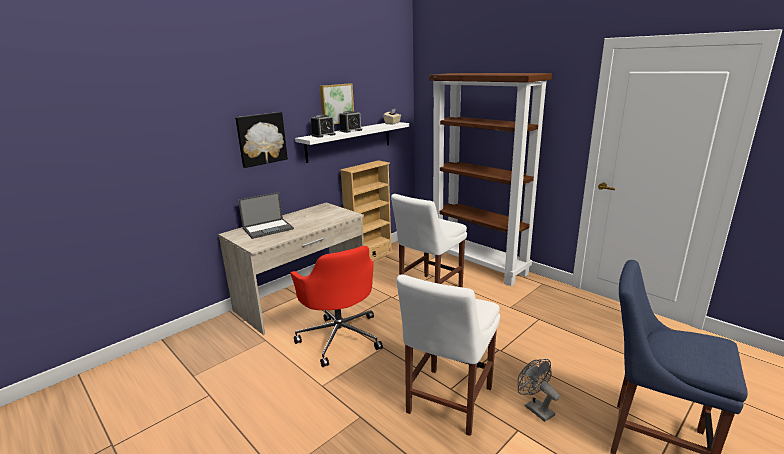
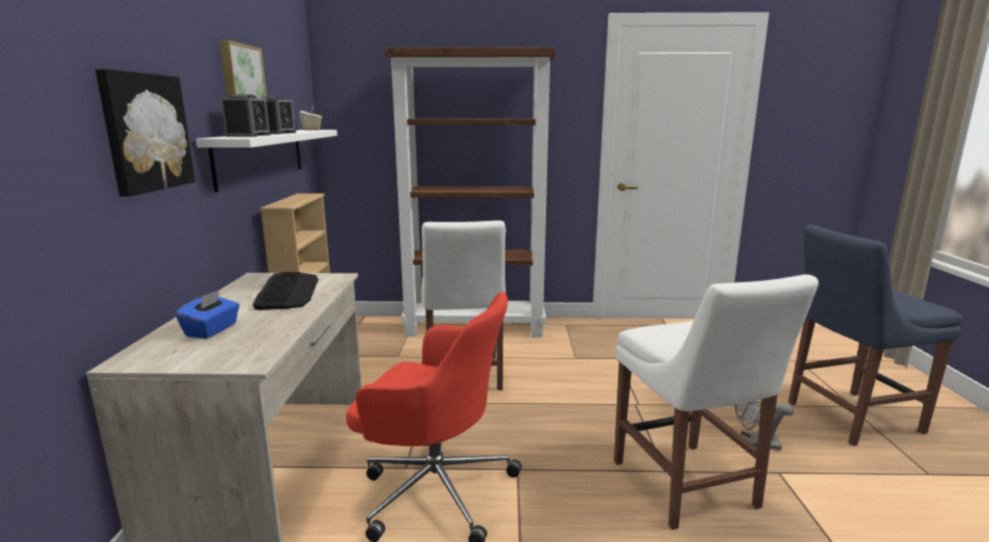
camera: 45 degrees left, 5 degrees down
laptop [238,192,294,239] -> blue tissue box [175,289,240,339]
none -> keyboard [253,272,319,310]

